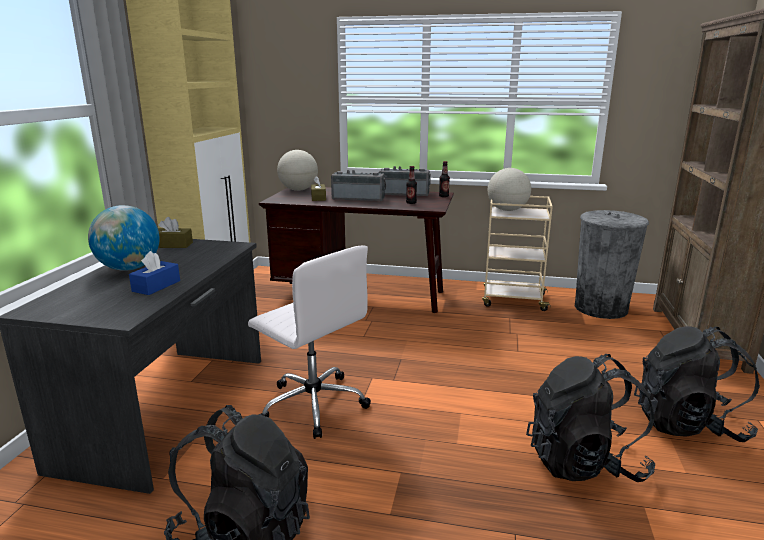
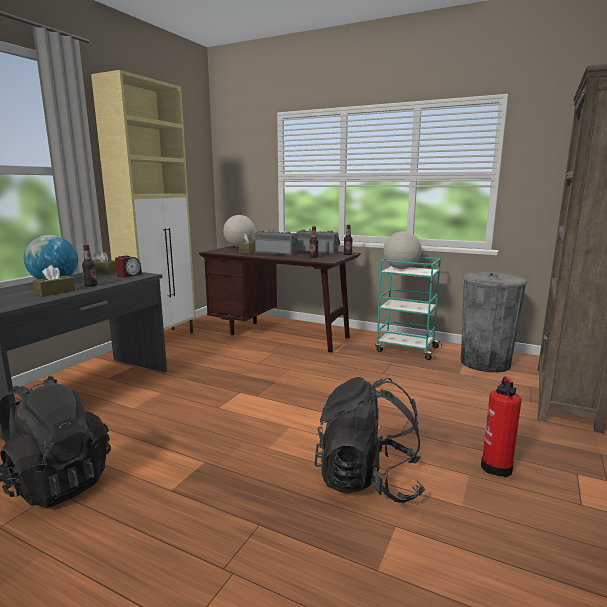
camera: 15 degrees right, 5 degrees down
blue tissue box [129,251,180,295] -> brown tissue box [33,265,75,297]
white office chair [248,245,371,439] -> none
beige cart [482,196,553,311] -> turquoise cart [375,257,442,360]
black backpack [634,326,760,442] -> fire extinguisher [481,376,522,477]
none -> bottle [82,245,97,287]
none -> alarm clock [115,255,142,278]

